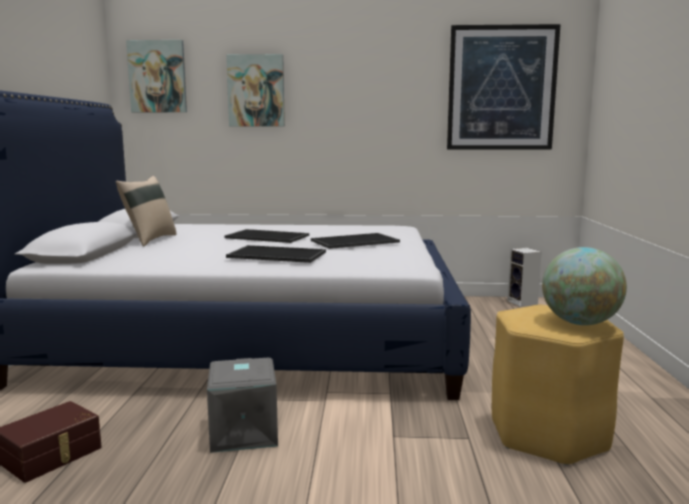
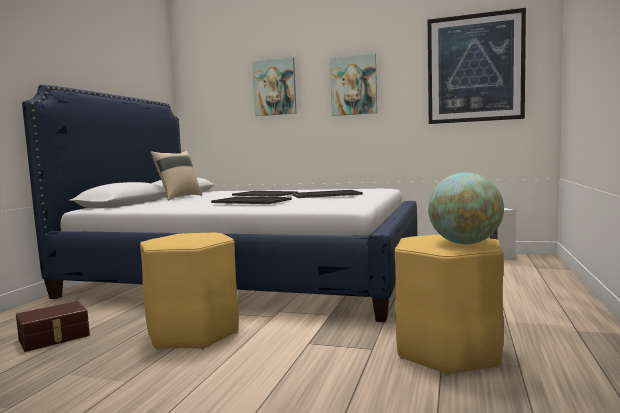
camera: 15 degrees right, 5 degrees down
picture [126,40,187,112] -> picture moved to [330,54,377,116]
grey storage box [207,358,278,453] -> yellow stool [140,233,239,350]

